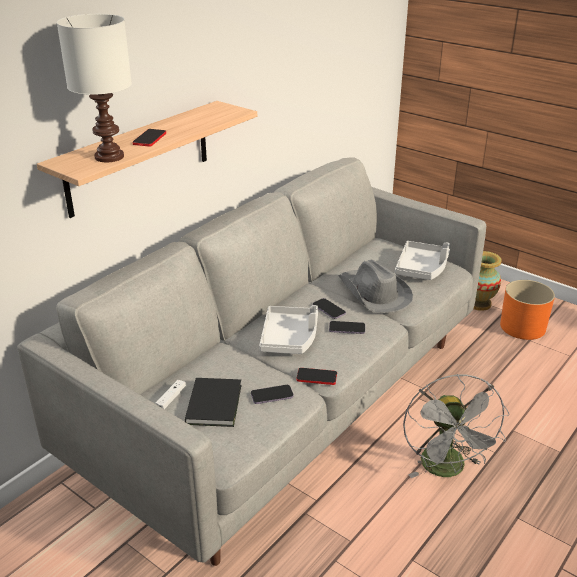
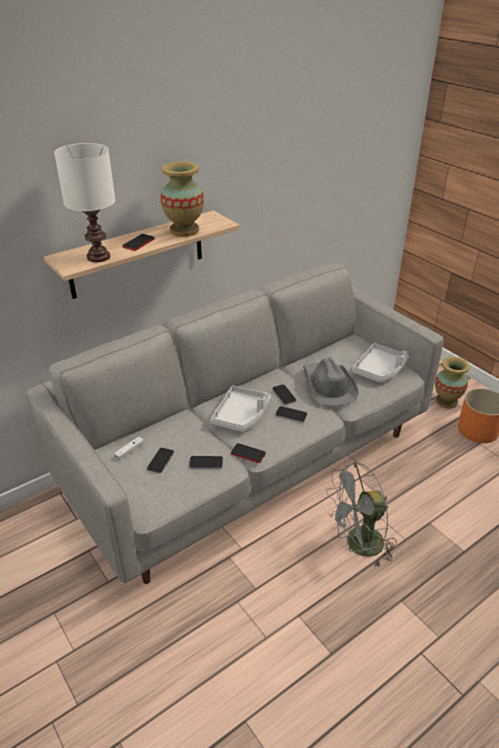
camera: 15 degrees right, 5 degrees up
black book [185,378,241,427] -> phone [147,448,174,473]
grey fan [403,374,509,478] -> grey fan turned 60 degrees clockwise [326,462,397,568]
none -> vase [161,161,204,237]

